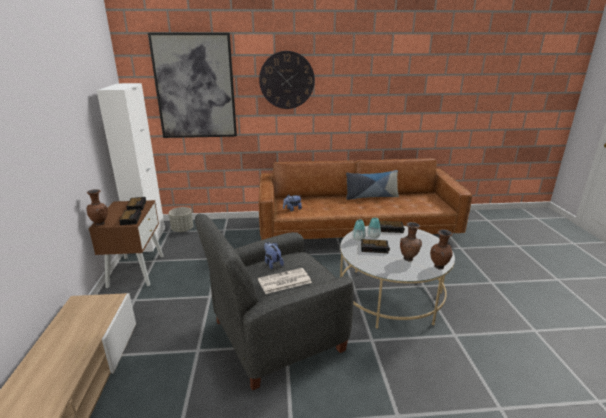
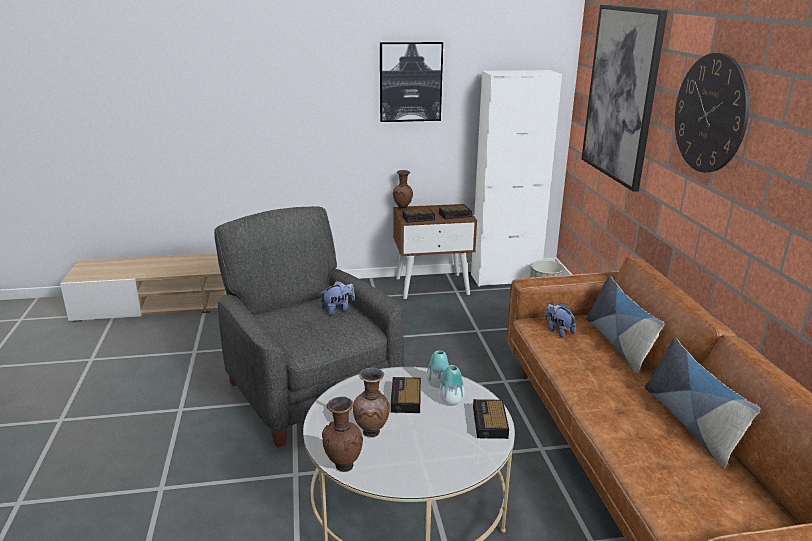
camera: 85 degrees right, 0 degrees up
newspaper [258,268,312,294] -> none
none -> picture [380,42,443,122]
none -> pillow [586,276,664,374]

